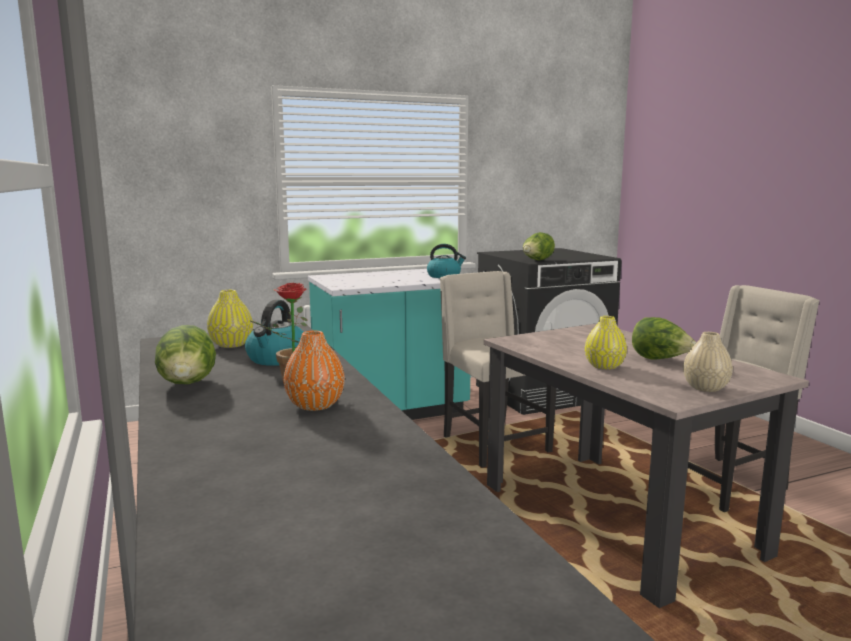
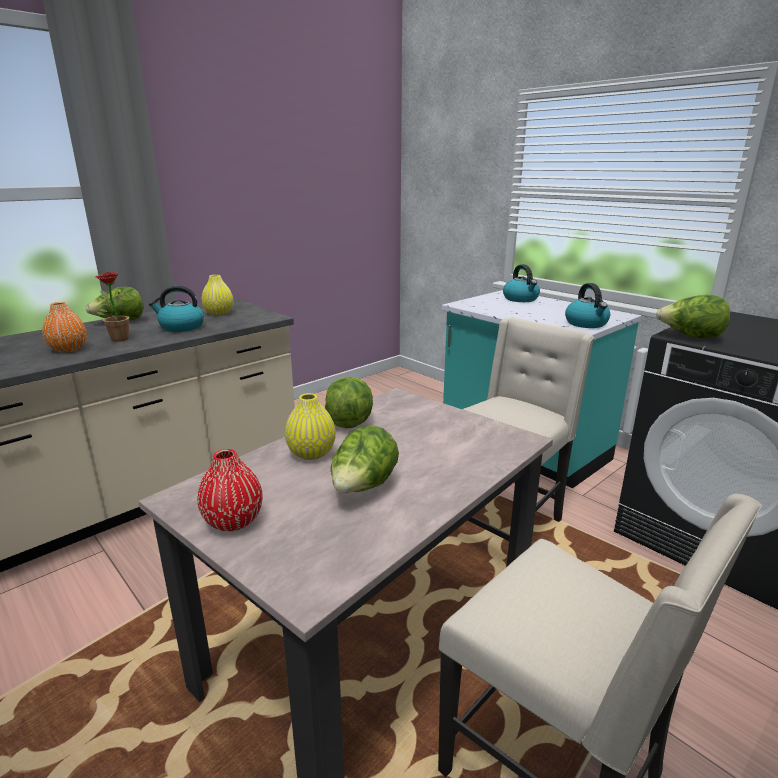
camera: 70 degrees right, 10 degrees up
beige vase [683,332,733,392] -> red vase [197,449,263,531]
none -> lettuce [325,377,373,429]
none -> kettle [503,264,540,302]

